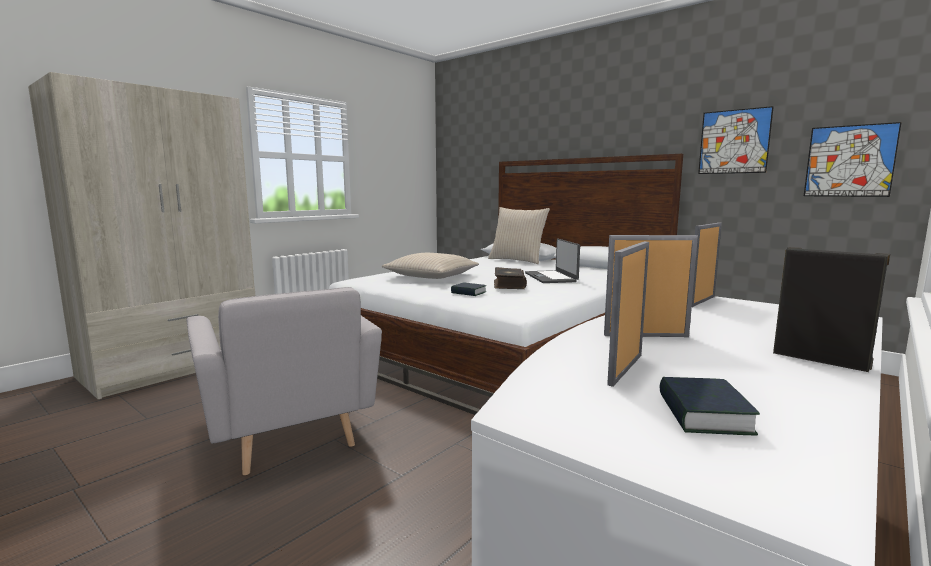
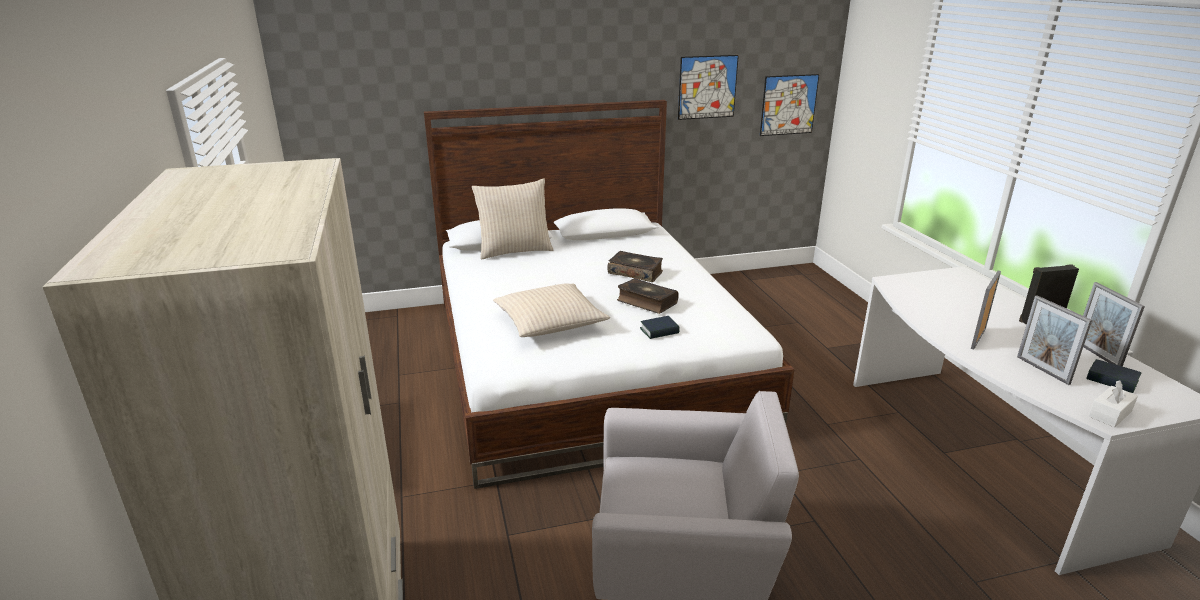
camera: 55 degrees left, 15 degrees up
laptop [525,238,580,283] -> book [608,251,663,282]
picture frame [692,223,722,307] -> picture frame moved to [1083,282,1145,367]
none -> white tissue box [1089,380,1138,427]

